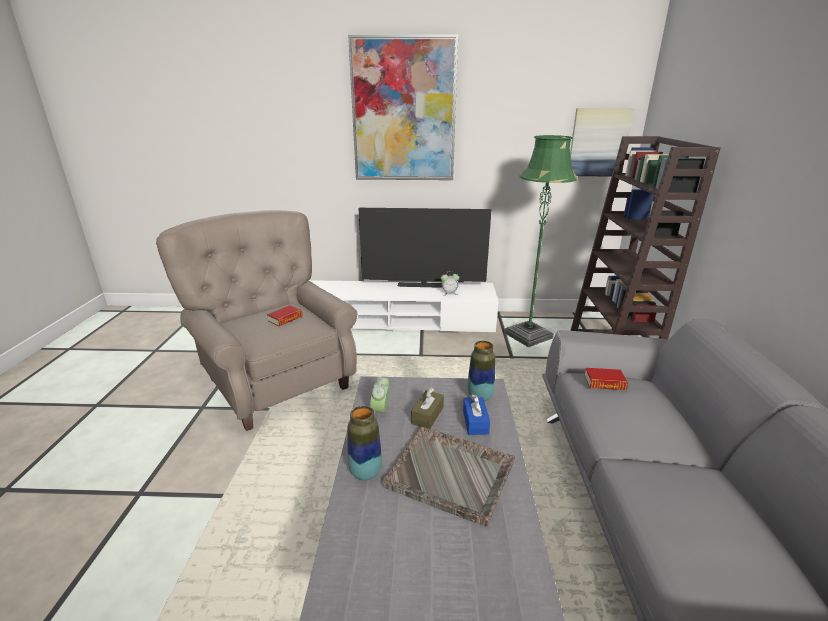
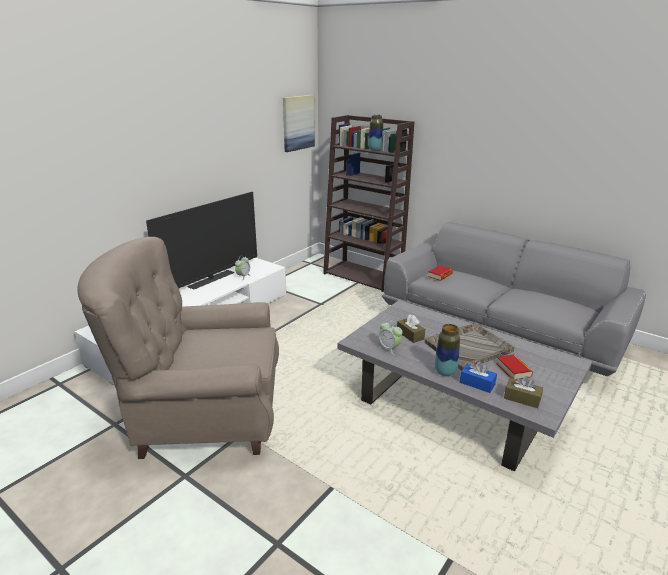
camera: 55 degrees left, 0 degrees up
book [267,305,303,326] -> book moved to [496,354,533,380]
picture [348,34,458,180] -> none
blue tissue box [463,394,490,435] -> blue tissue box moved to [460,362,497,393]
vase [467,341,496,401] -> vase moved to [368,115,383,151]
green floor lamp [504,135,578,347] -> none
none -> brown tissue box [504,376,543,408]

